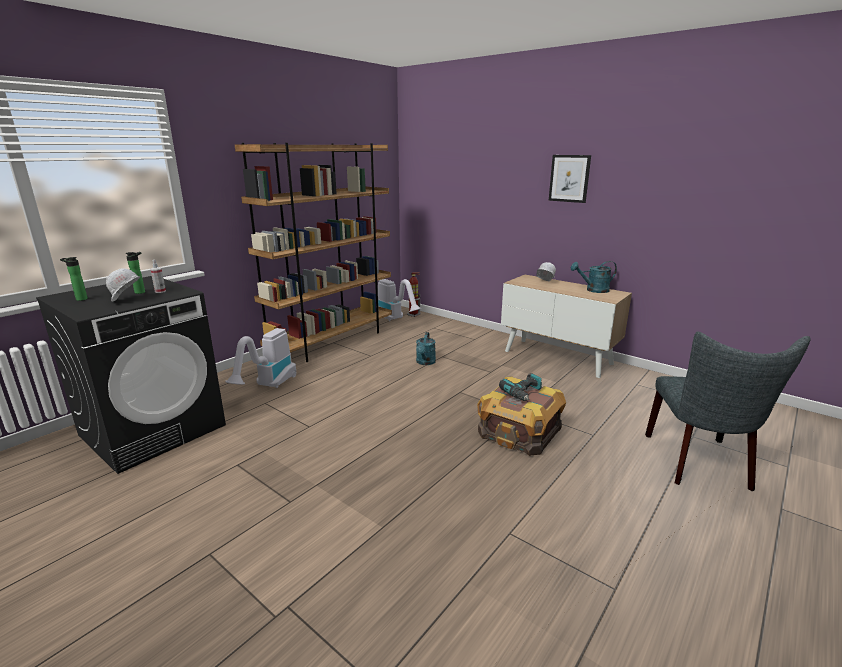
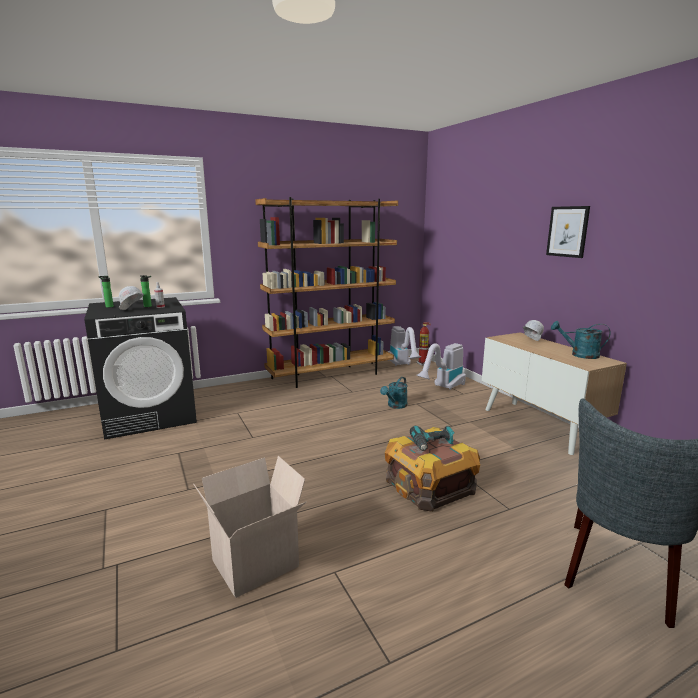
camera: 25 degrees right, 5 degrees down
vacuum cleaner [225,328,296,388] -> vacuum cleaner moved to [417,343,466,390]
none -> cardboard box [194,456,307,598]

